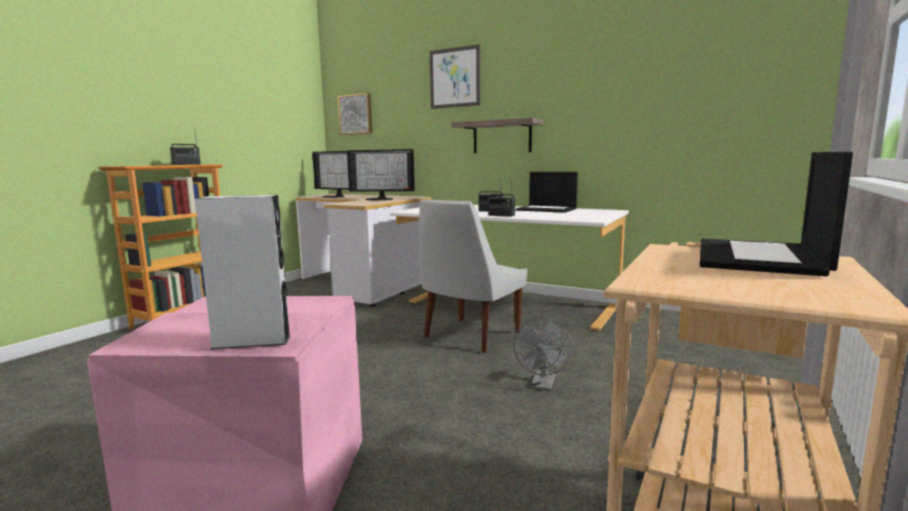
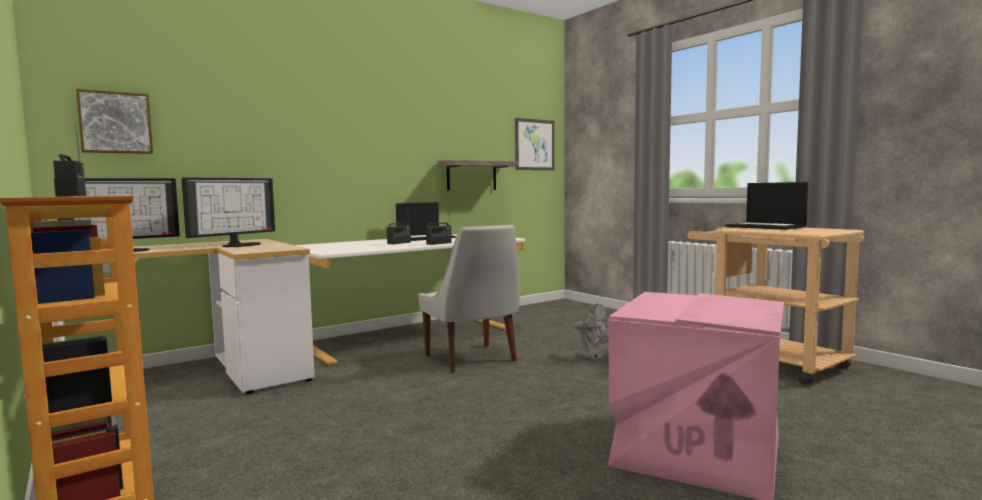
camera: 65 degrees left, 5 degrees down
grey speaker [195,195,291,349] -> none
picture [430,44,480,109] -> picture moved to [515,118,555,170]
shelf [451,118,543,153] -> shelf moved to [437,160,519,191]

